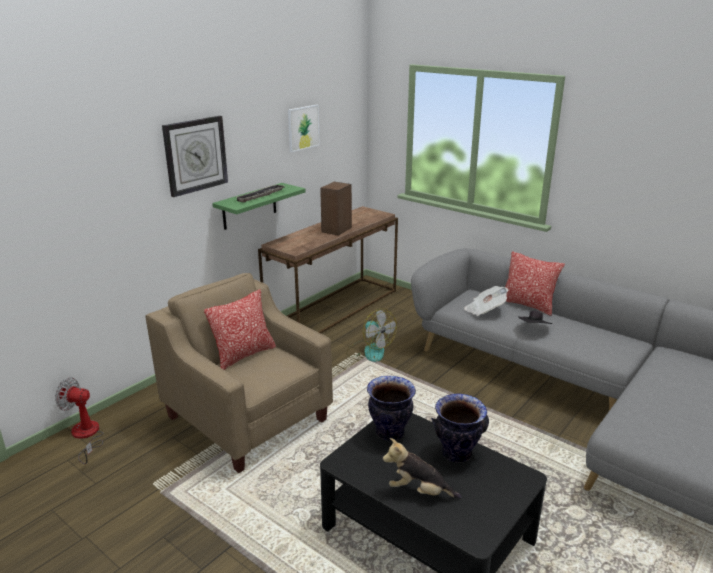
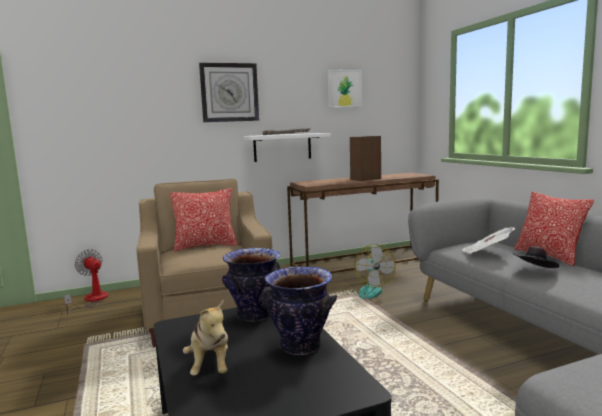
camera: 30 degrees right, 15 degrees down
green shelf [212,183,306,230] -> white shelf [244,133,331,162]
plush toy [383,438,462,499] -> plush toy turned 150 degrees counterclockwise [183,299,228,375]

